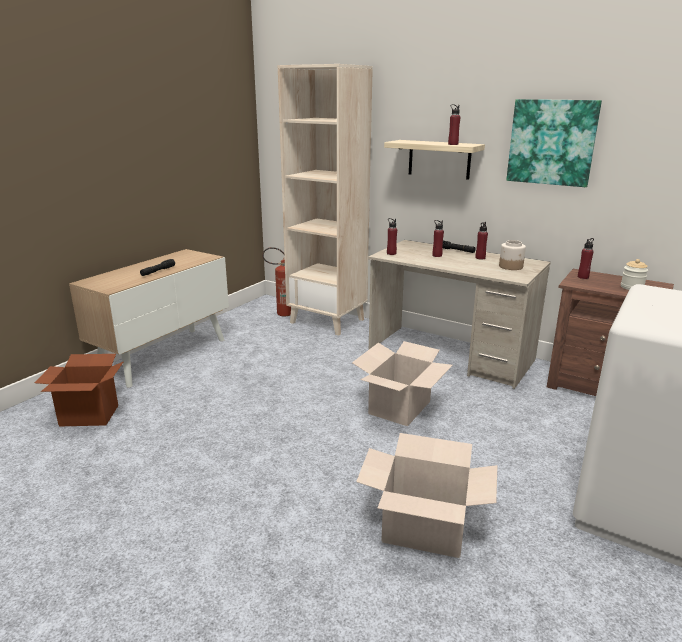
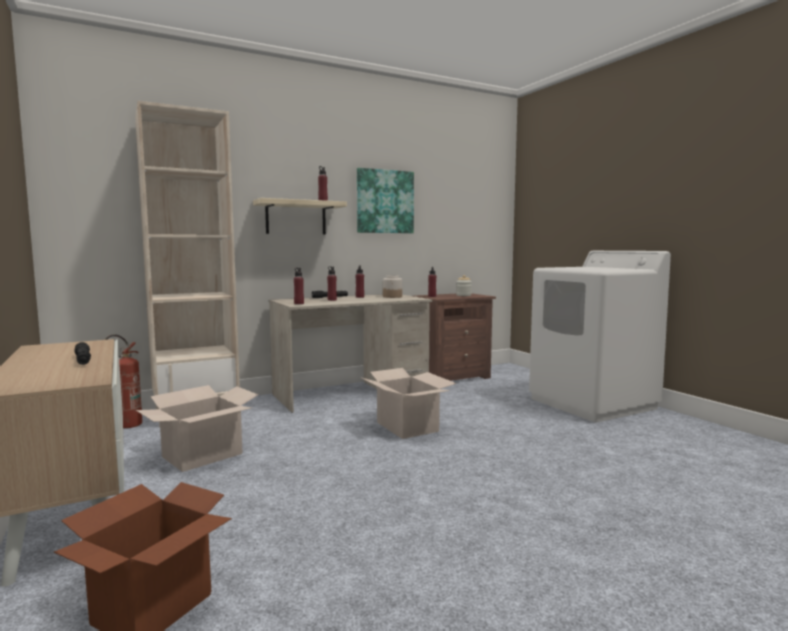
camera: 60 degrees left, 15 degrees down
cardboard box [356,433,497,558] -> cardboard box moved to [136,385,258,472]

